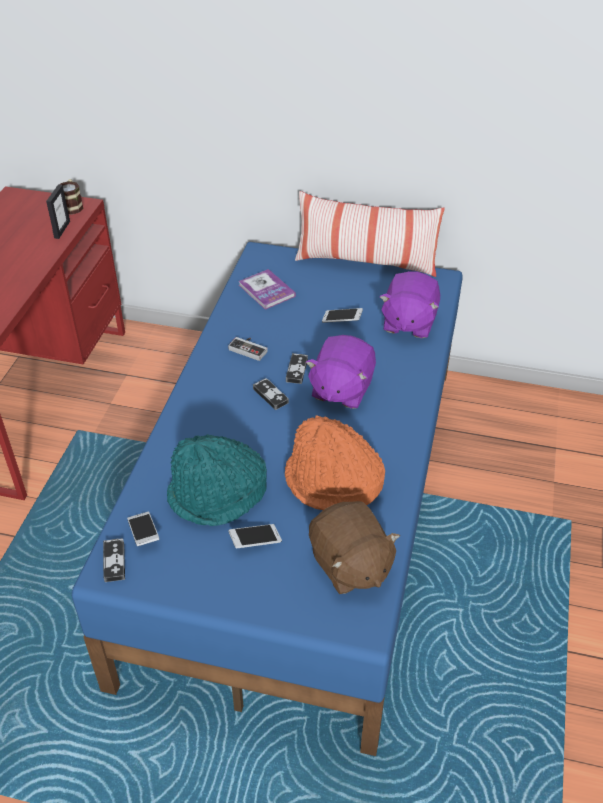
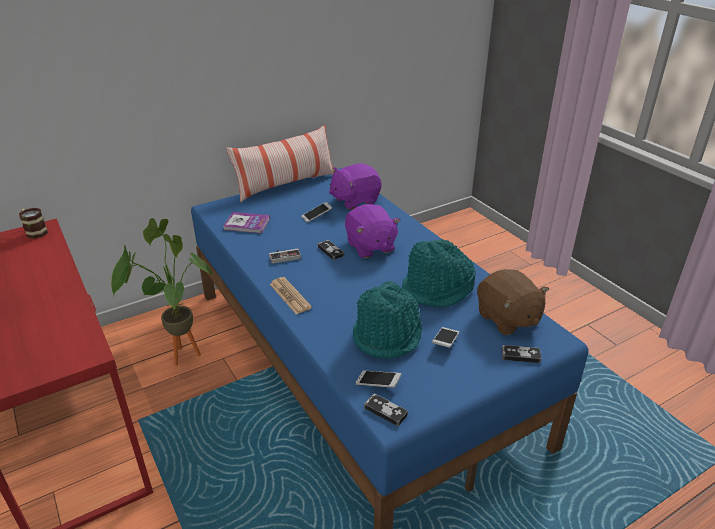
camera: 45 degrees left, 10 degrees down
picture frame [46,184,70,239] -> none
game controller [253,378,289,410] -> game controller moved to [502,345,541,363]
orange hat [285,415,385,510] -> turquoise hat [402,239,476,307]
brown plush toy [309,501,400,594] -> brown plush toy turned 45 degrees clockwise [477,269,549,335]
purple plush toy [380,271,440,338] -> purple plush toy turned 90 degrees clockwise [329,164,381,210]
none -> potted plant [111,218,215,366]
none -> newspaper [270,277,312,314]

